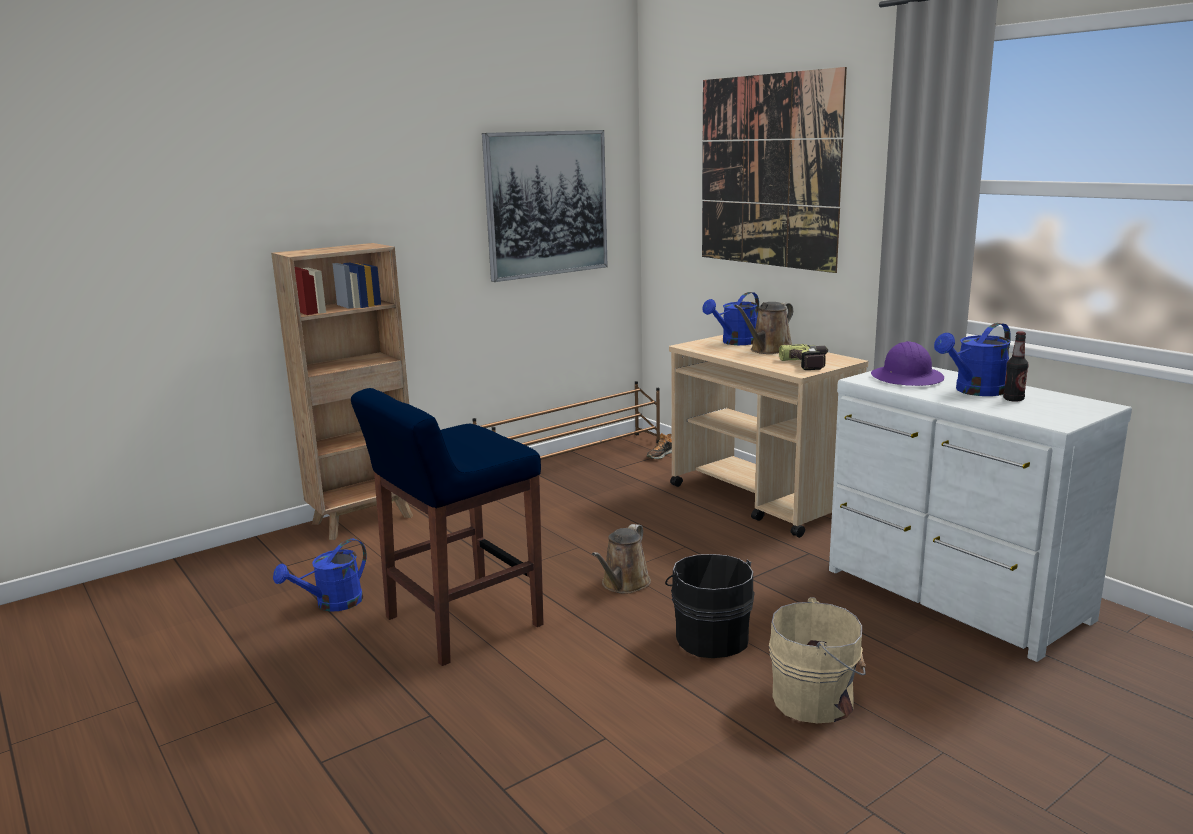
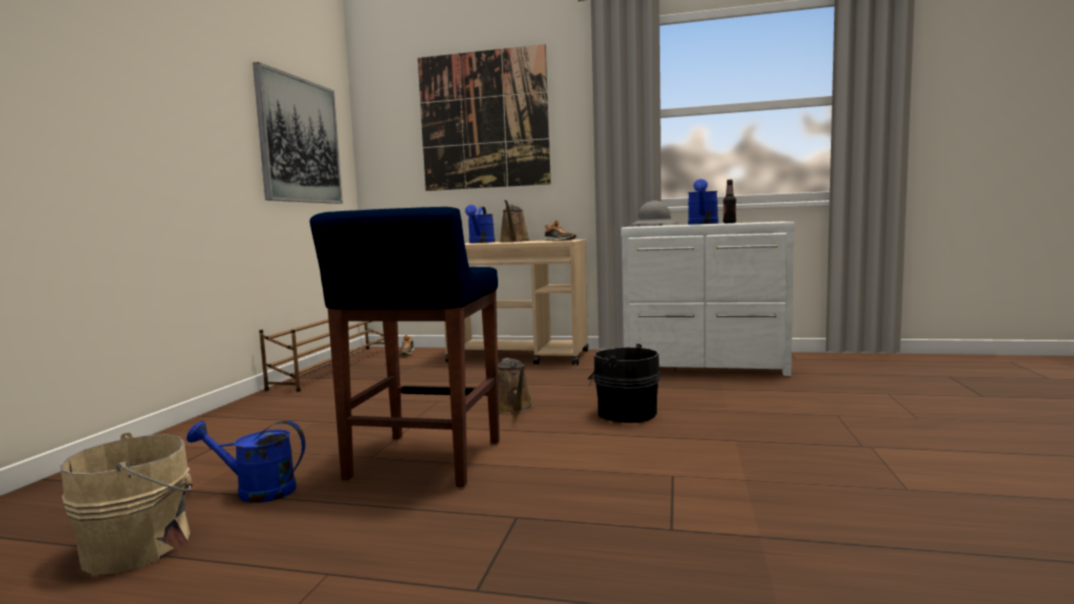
camera: 40 degrees left, 10 degrees down
brown bookcase [271,243,413,540] -> none
blue watering can [273,538,367,612] -> blue watering can turned 90 degrees clockwise [187,421,305,503]
beige bucket [769,597,866,723] -> beige bucket moved to [60,433,193,575]
power drill [779,344,828,370] -> shoe [543,220,576,241]
purple hard hat [871,341,944,386] -> grey hard hat [632,200,678,226]

